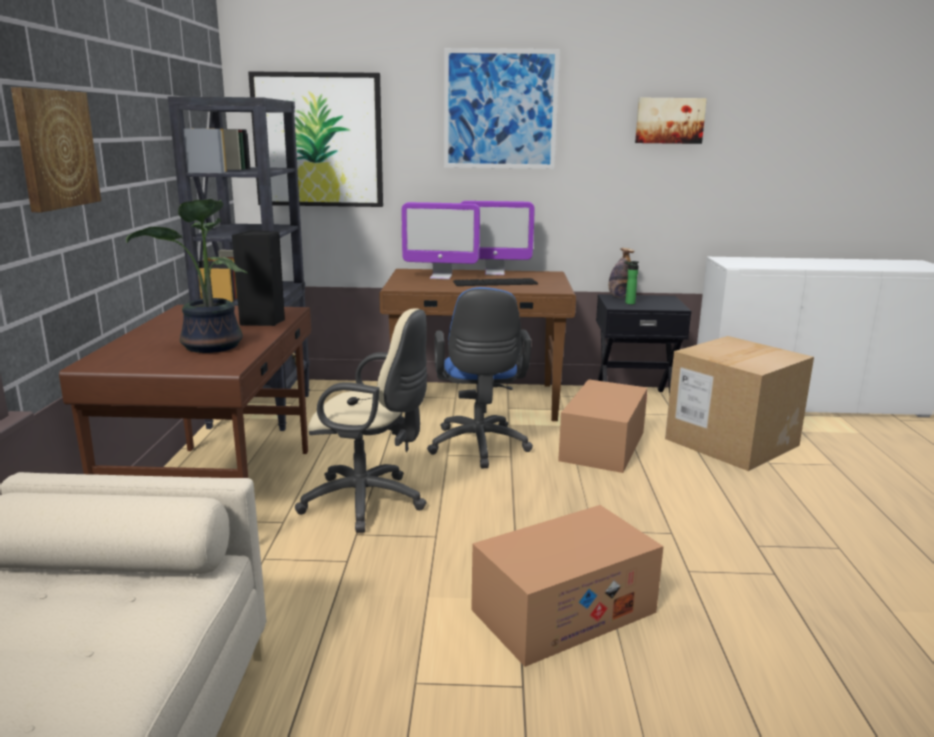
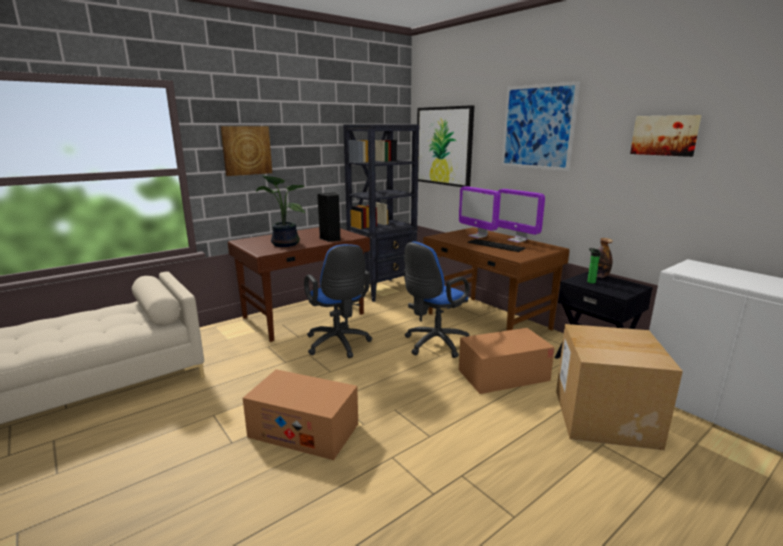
camera: 50 degrees right, 0 degrees up
beige office chair [295,308,427,533] -> blue office chair [304,244,372,358]

